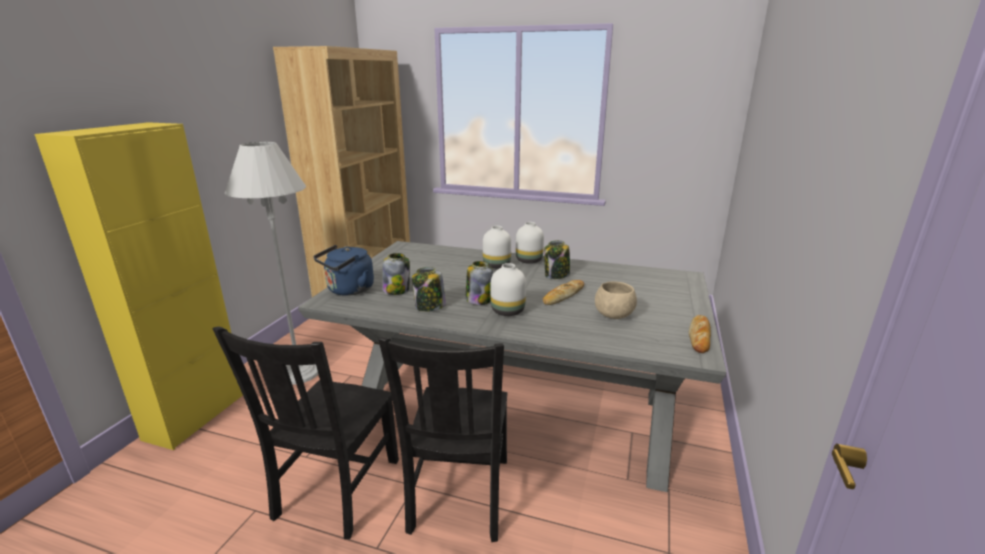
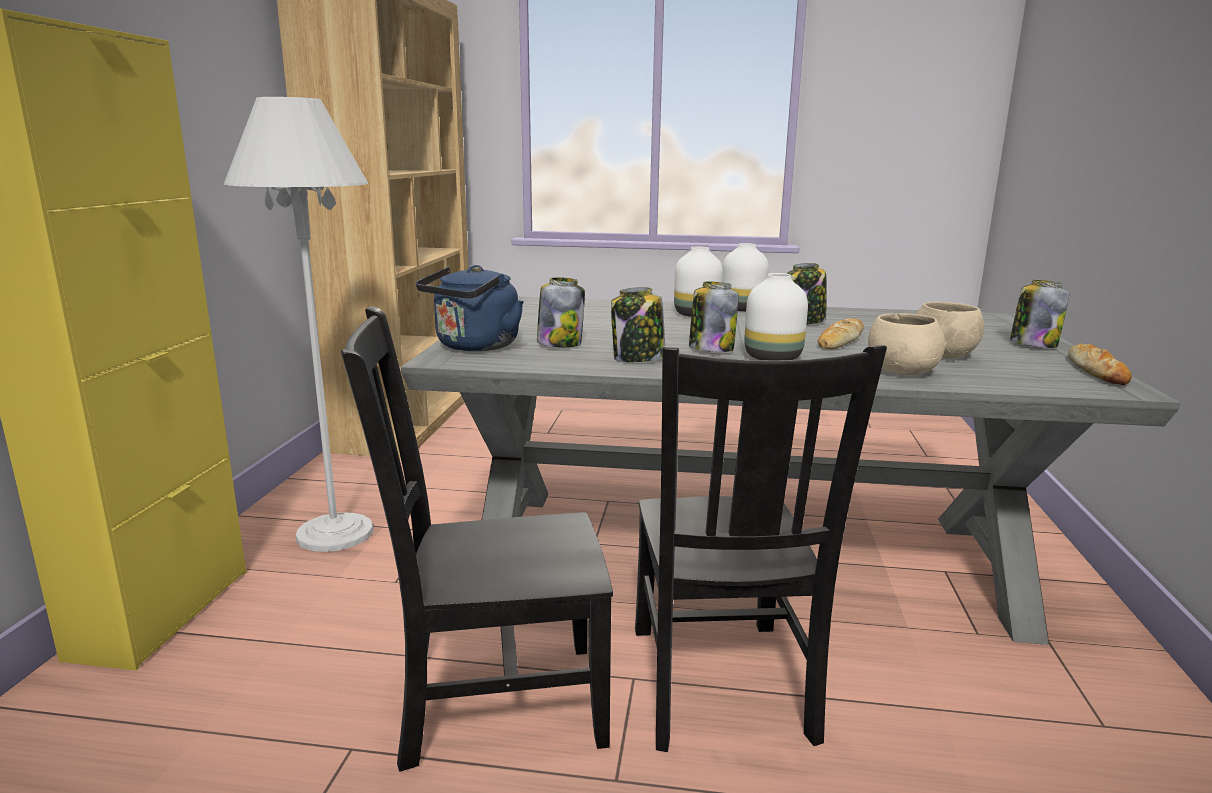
camera: 10 degrees left, 5 degrees down
black chair [213,327,399,539] -> black chair turned 75 degrees clockwise [341,306,613,772]
none -> beige bowl [868,313,945,375]
none -> jar [1010,280,1069,348]

